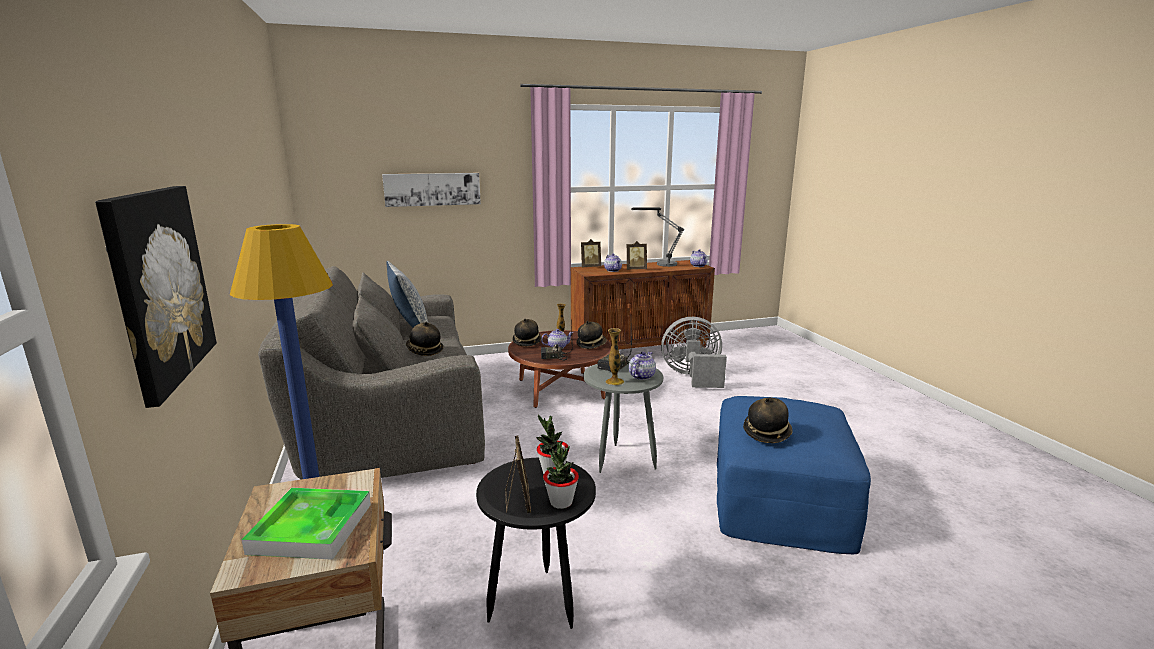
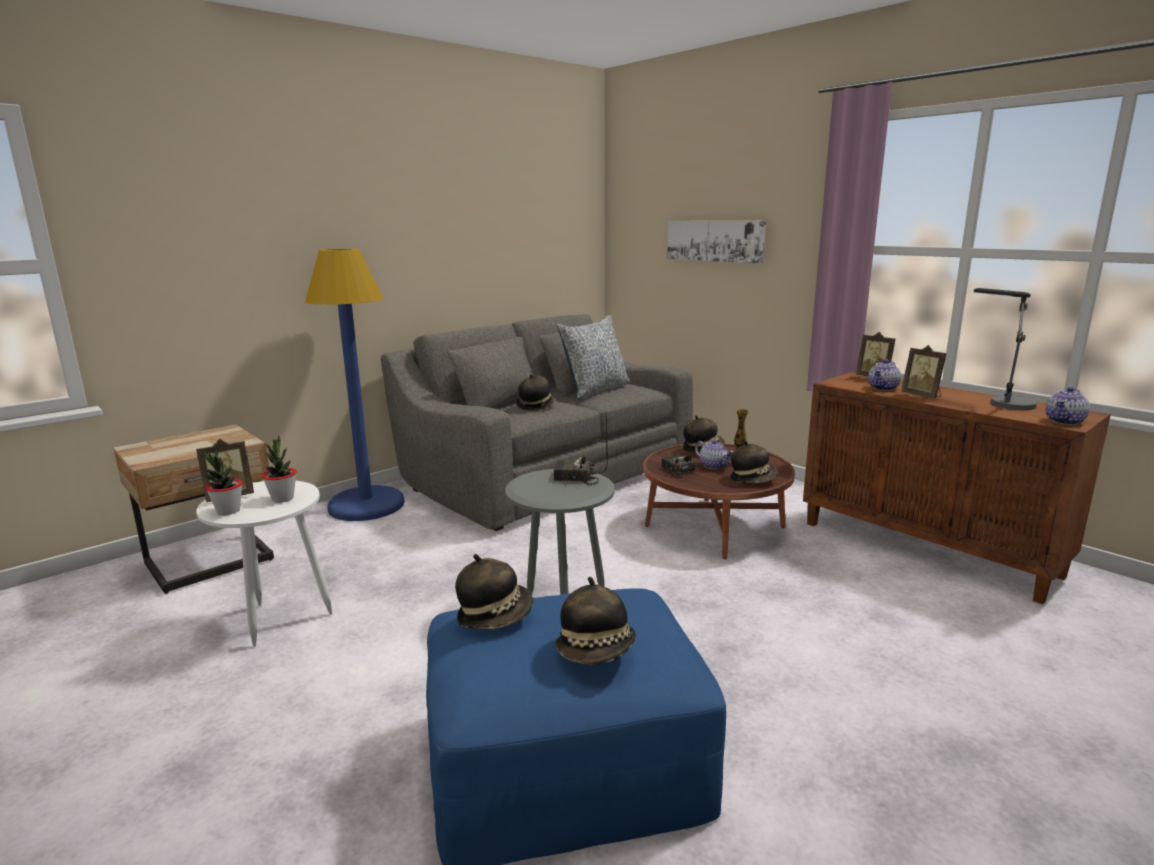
camera: 65 degrees right, 0 degrees up
picture [95,186,217,408] -> none
tray [242,488,371,560] -> none
black side table [476,458,596,629] -> white side table [196,481,332,647]
vase [605,328,624,385] -> none
teapot [629,352,656,380] -> none
grey fan [661,317,727,388] -> none
none -> hat [555,577,636,665]

